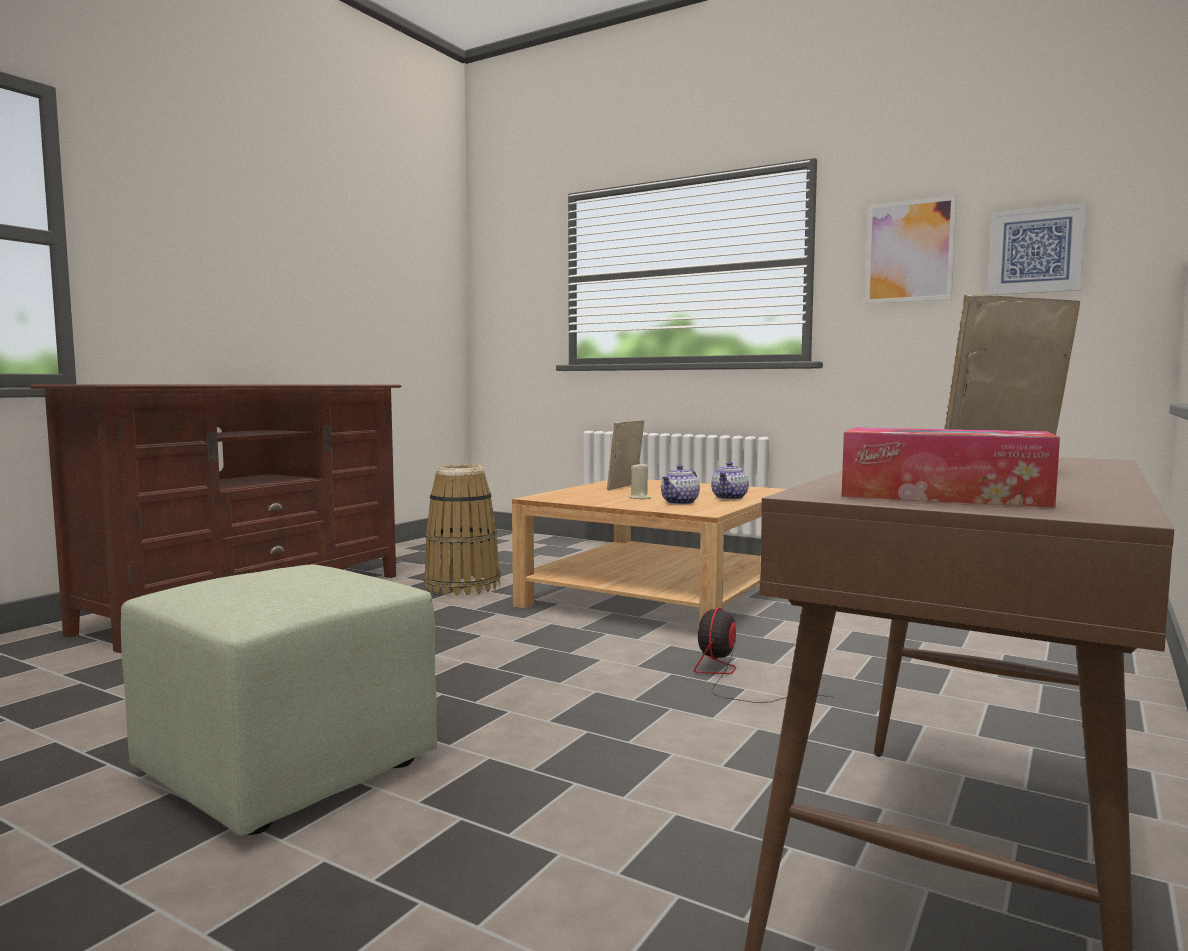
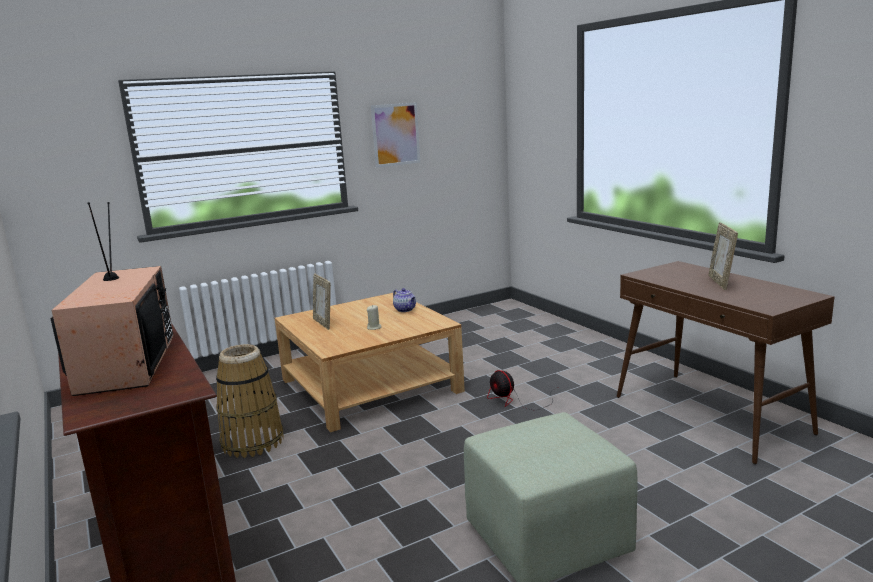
camera: 60 degrees left, 10 degrees up
teapot [661,465,700,505] -> none
tissue box [842,427,1060,508] -> none
picture [987,202,1087,295] -> none
none -> television [51,202,174,396]

